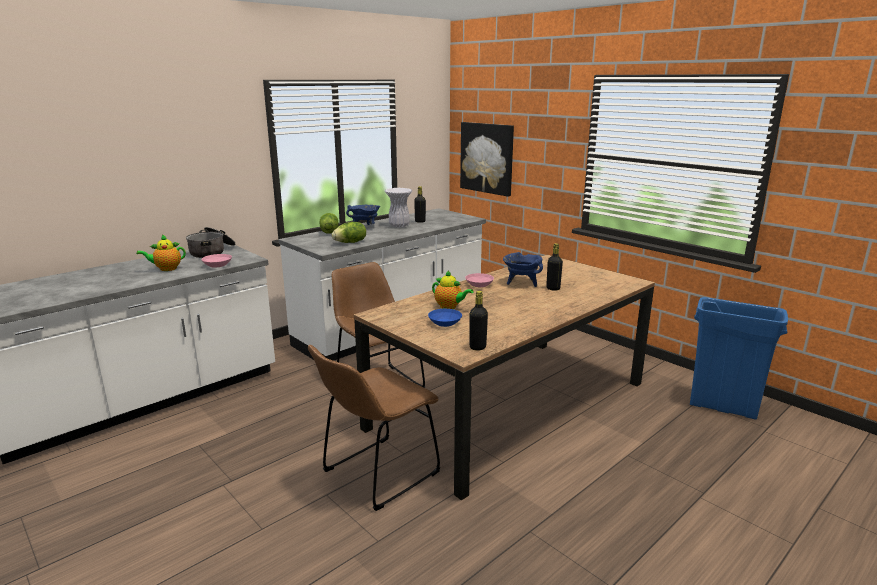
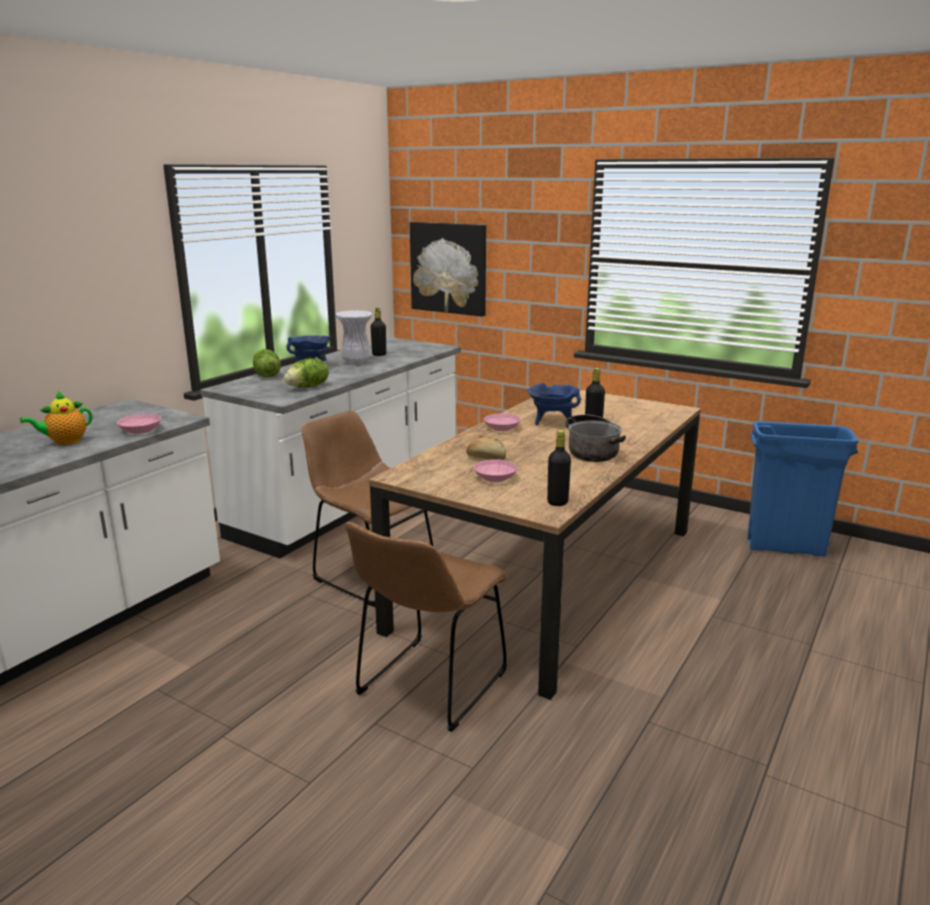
camera: 15 degrees left, 0 degrees up
cooking pot [186,227,235,258] -> cooking pot moved to [565,414,626,462]
blue bowl [428,309,462,327] -> pink bowl [474,459,518,482]
teapot [432,271,474,309] -> bread [466,436,506,460]

